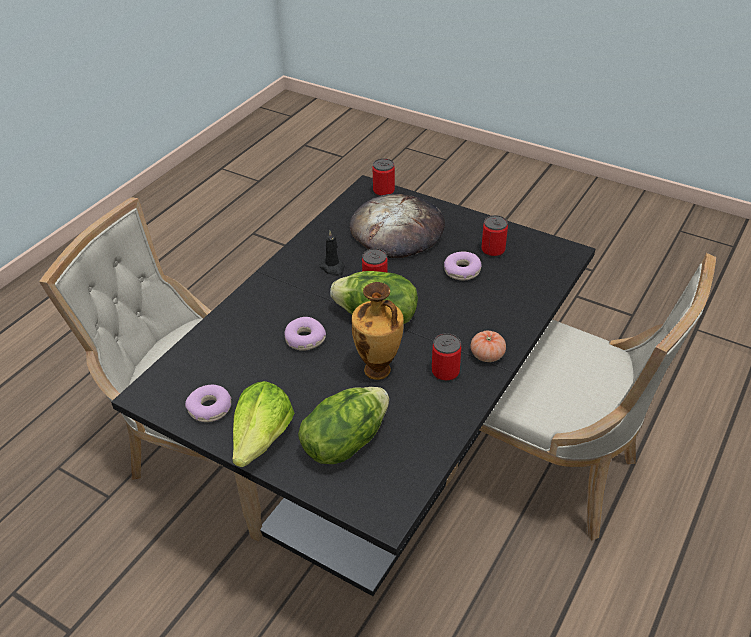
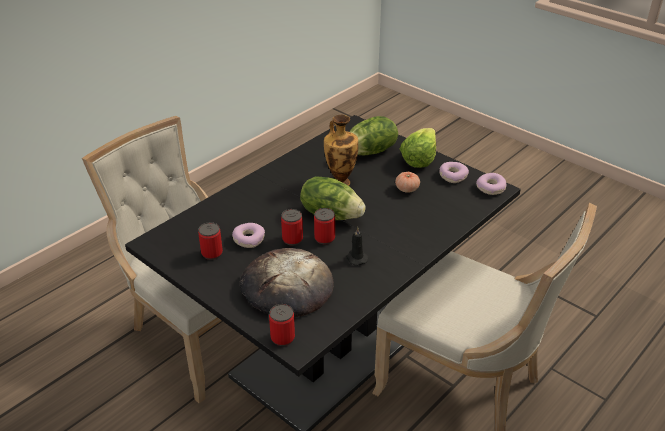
camera: 170 degrees left, 5 degrees down
donut [284,317,326,351] -> donut moved to [476,173,506,195]
can [432,333,461,382] -> can moved to [281,209,303,246]
tomato [471,331,506,362] -> tomato moved to [395,172,420,193]

